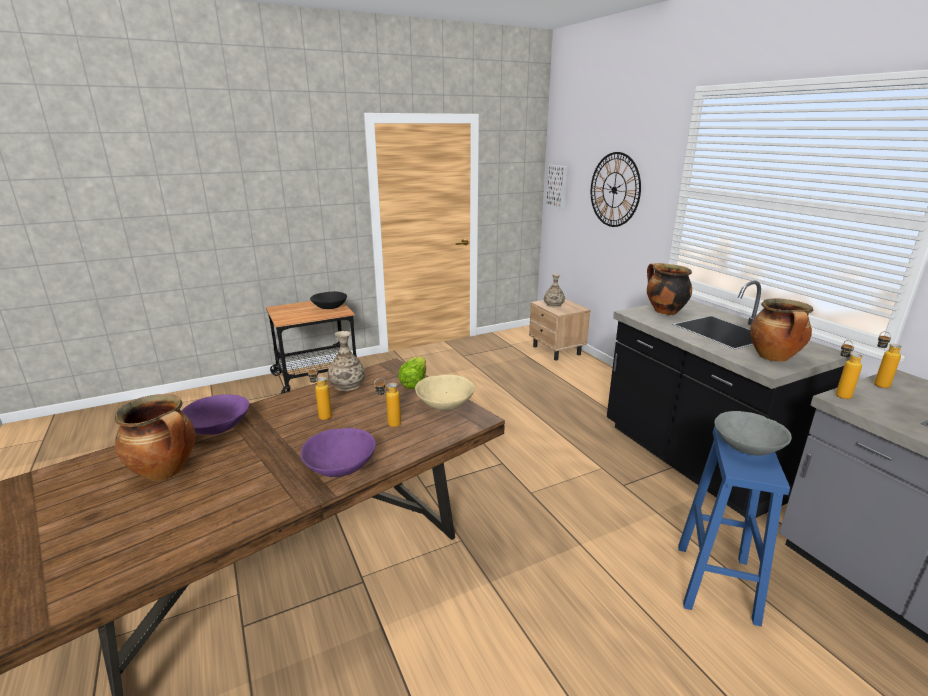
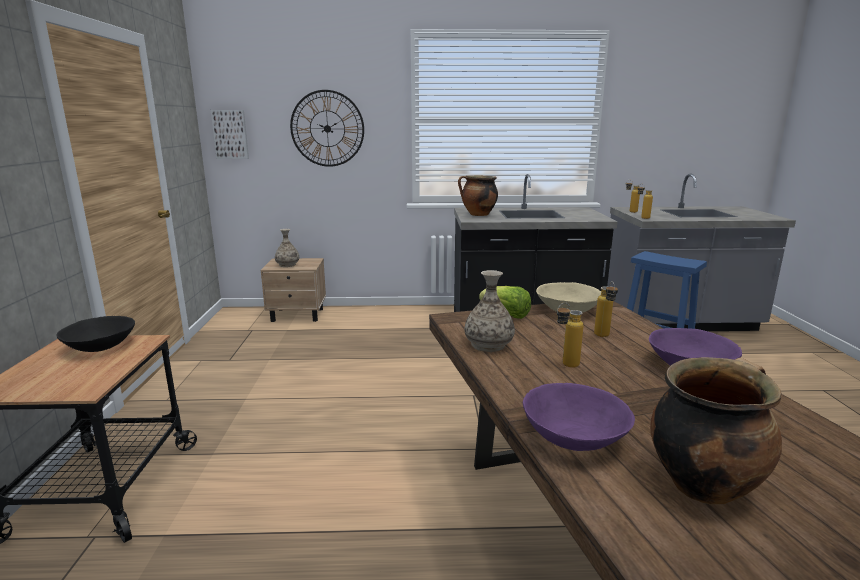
camera: 65 degrees left, 5 degrees down
grey bowl [714,411,792,456] -> none
cooking pot [750,298,813,362] -> none

